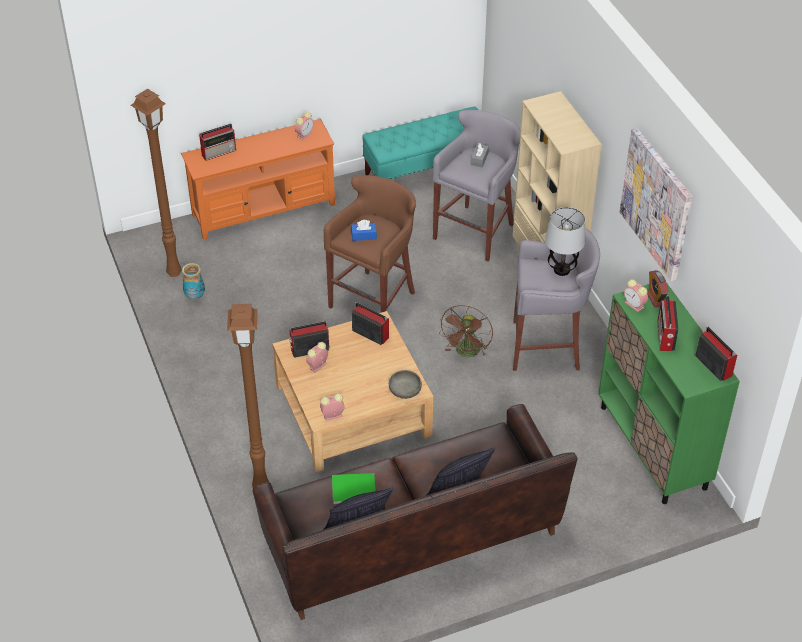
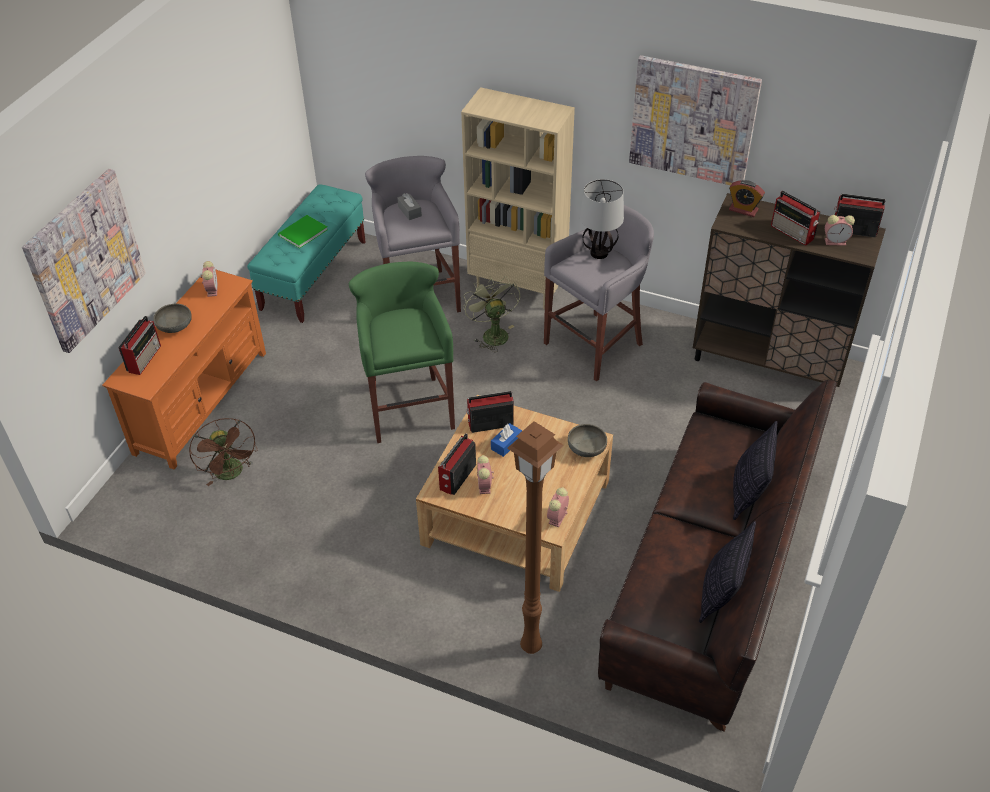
camera: 45 degrees left, 0 degrees up
brown floor lamp [131,89,182,277] -> none
vase [182,263,205,300] -> none
brown stool [324,175,416,312] -> green stool [349,262,455,443]
green book [332,473,375,504] -> green book moved to [278,215,328,249]
blue tissue box [351,220,377,241] -> blue tissue box moved to [491,423,522,457]
brown fan [439,305,493,357] -> brown fan moved to [189,418,257,486]
green cabinet [598,282,740,504] -> brown cabinet [693,193,886,387]
alarm clock [624,279,648,312] -> alarm clock moved to [825,215,855,246]
none -> picture [22,169,146,353]
none -> grey bowl [154,304,192,333]
none -> green fan [463,276,520,352]

